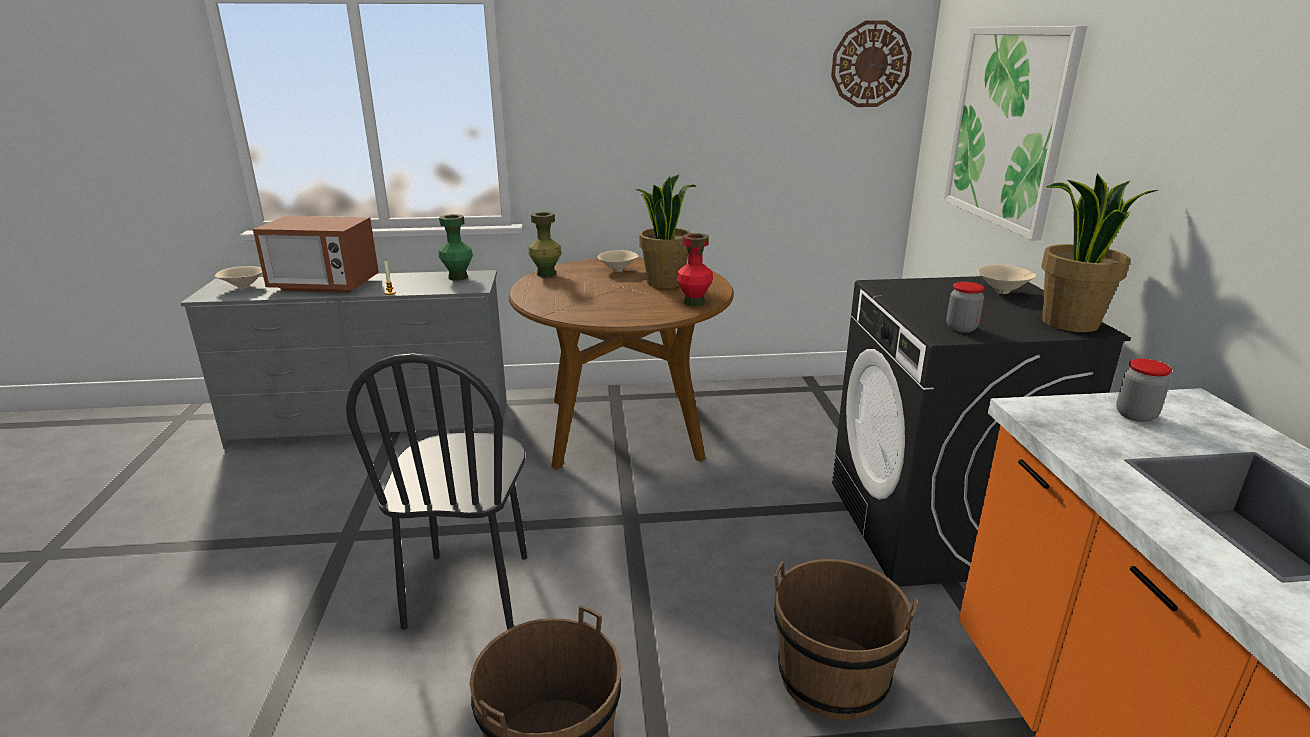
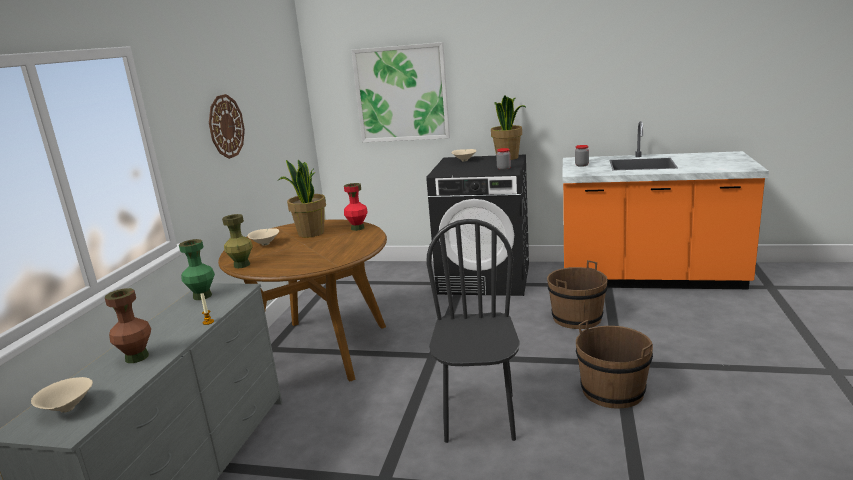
camera: 70 degrees left, 5 degrees down
microwave [253,216,379,293] -> brown vase [105,288,151,363]
black chair [346,353,527,630] -> black chair turned 105 degrees counterclockwise [426,219,520,443]
wall clock [831,20,912,107] -> wall clock moved to [209,94,245,159]

